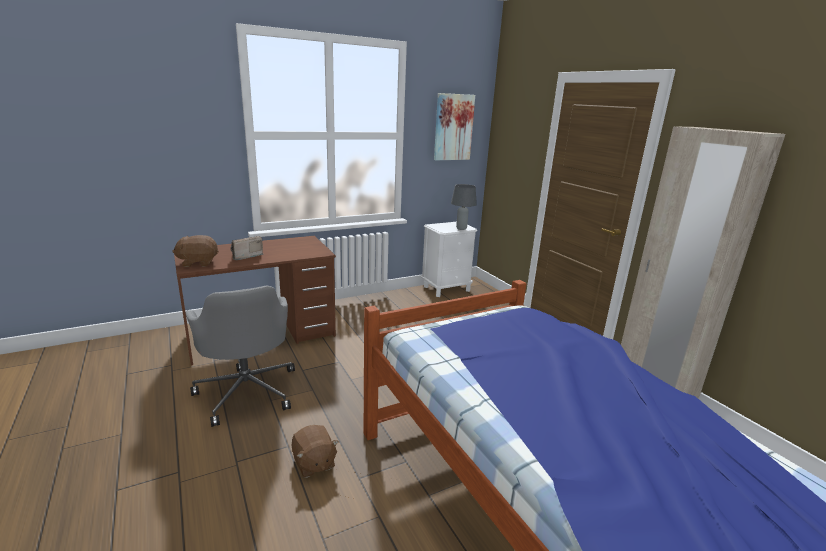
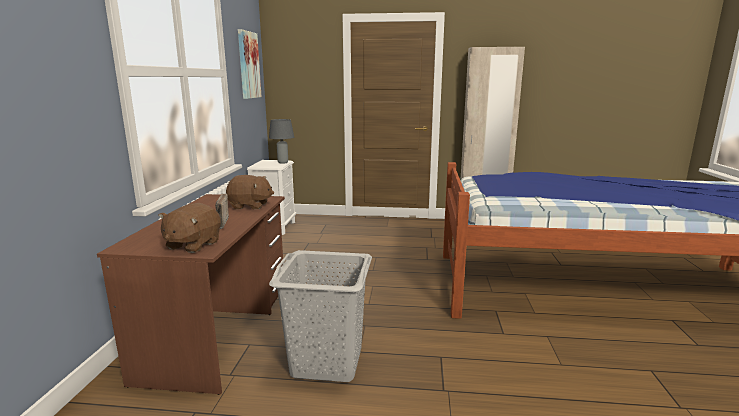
camera: 55 degrees left, 5 degrees down
grey office chair [185,286,295,427] -> grey laundry basket [269,250,372,382]
brown plush toy [291,425,339,478] -> brown plush toy moved to [226,175,274,209]

